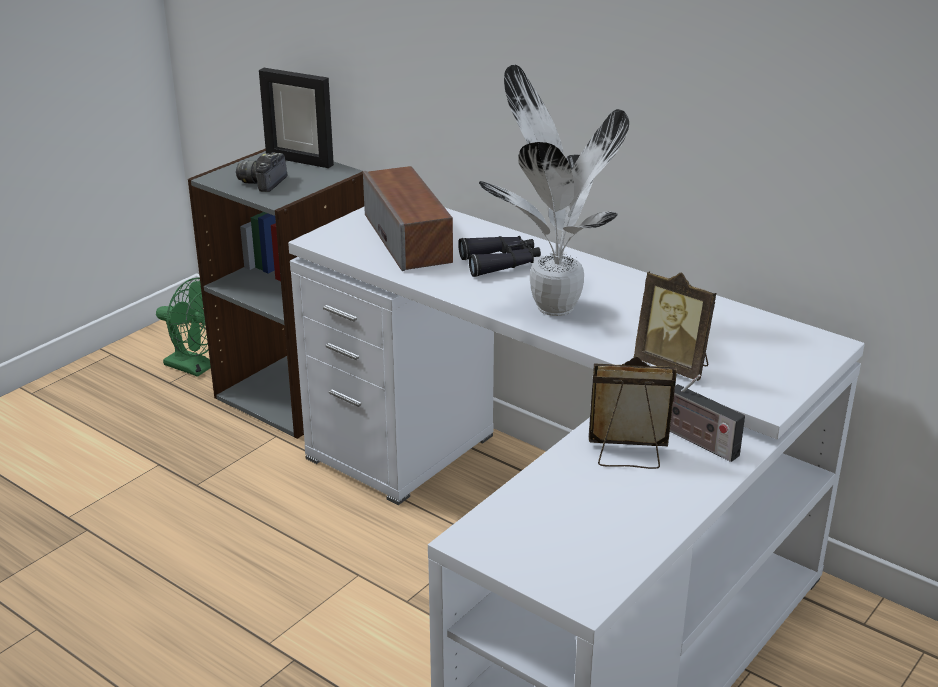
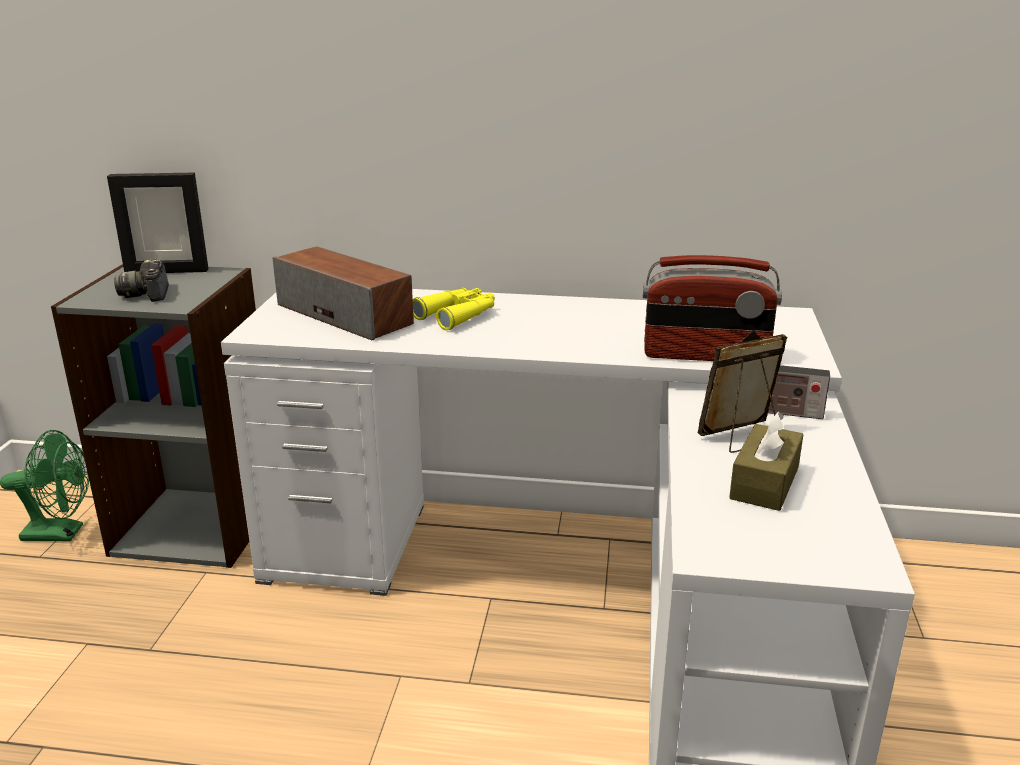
camera: 30 degrees left, 5 degrees down
black binoculars [458,236,541,277] -> yellow binoculars [413,288,495,330]
potted plant [479,65,629,316] -> none
picture frame [634,271,716,381] -> radio [643,255,782,361]
none -> brown tissue box [729,412,804,511]

